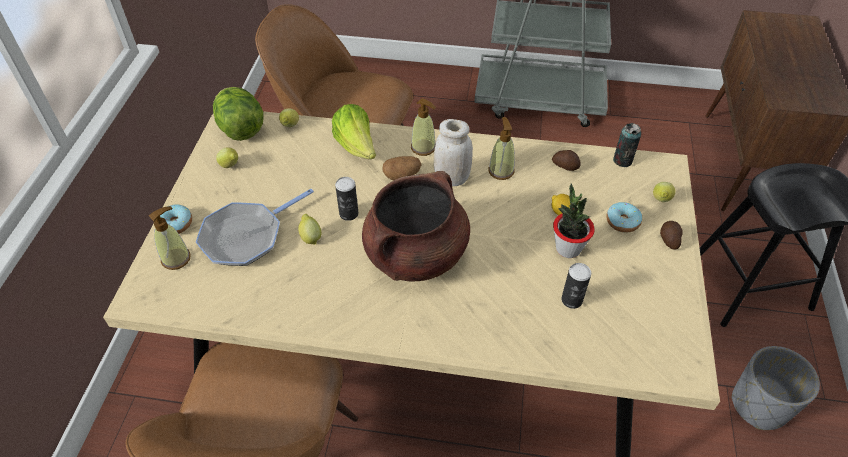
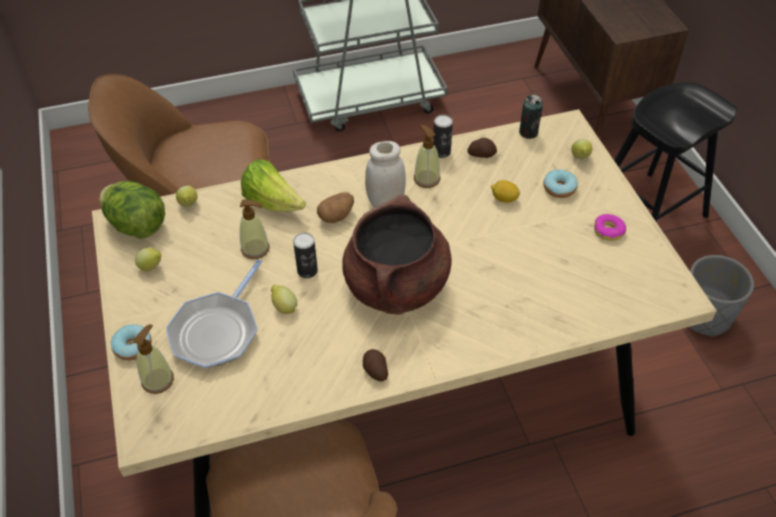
camera: 25 degrees left, 0 degrees up
soap dispenser [411,98,436,156] -> soap dispenser moved to [240,199,270,259]
potted plant [553,183,595,258] -> none
can [561,263,591,309] -> can moved to [433,115,453,158]
potato [660,221,683,250] -> potato moved to [363,349,388,381]
none -> donut [594,214,626,241]

